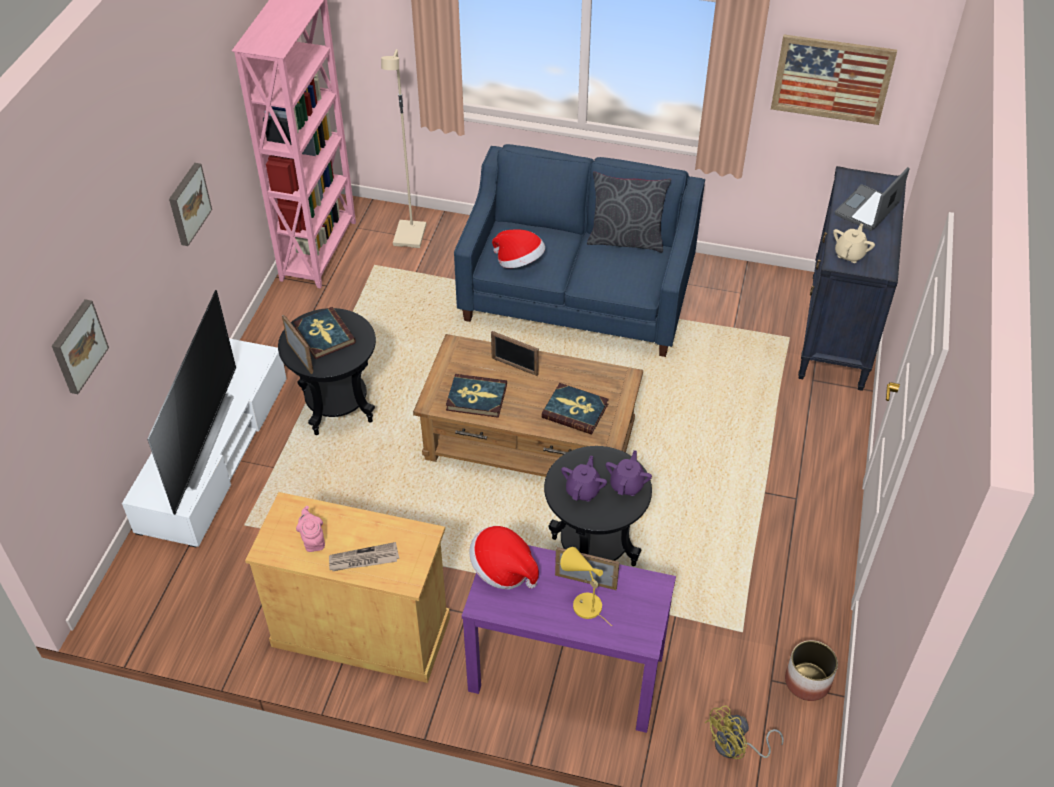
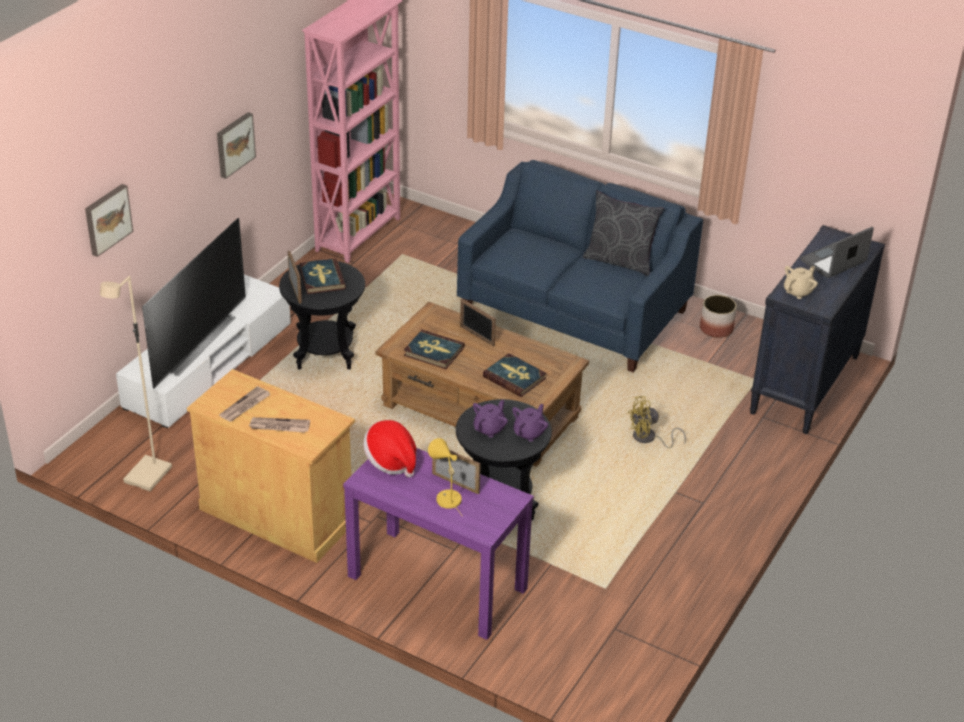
camera: 15 degrees right, 10 degrees down
pink teapot [296,506,325,552] -> newspaper [219,386,270,422]
beige floor lamp [381,49,426,248] -> beige floor lamp moved to [100,276,172,491]
hat [492,230,545,268] -> none
yellow fan [704,705,784,759] -> yellow fan moved to [628,396,686,448]
picture [771,35,897,125] -> none
planter [785,640,838,701] -> planter moved to [700,295,737,338]

